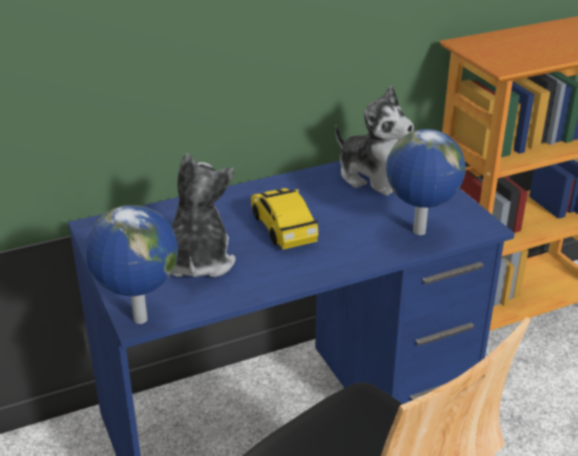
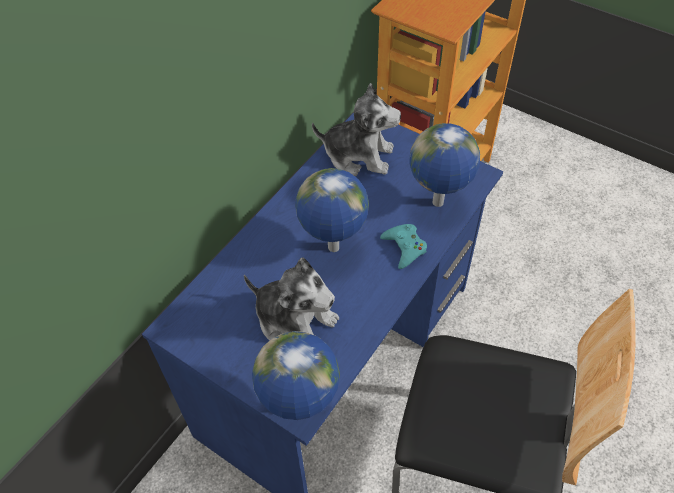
camera: 30 degrees left, 20 degrees up
plush toy [171,153,236,277] -> plush toy turned 150 degrees clockwise [244,258,339,341]
toy car [251,188,319,249] -> globe [295,168,369,252]
none -> turquoise game controller [380,224,427,269]

